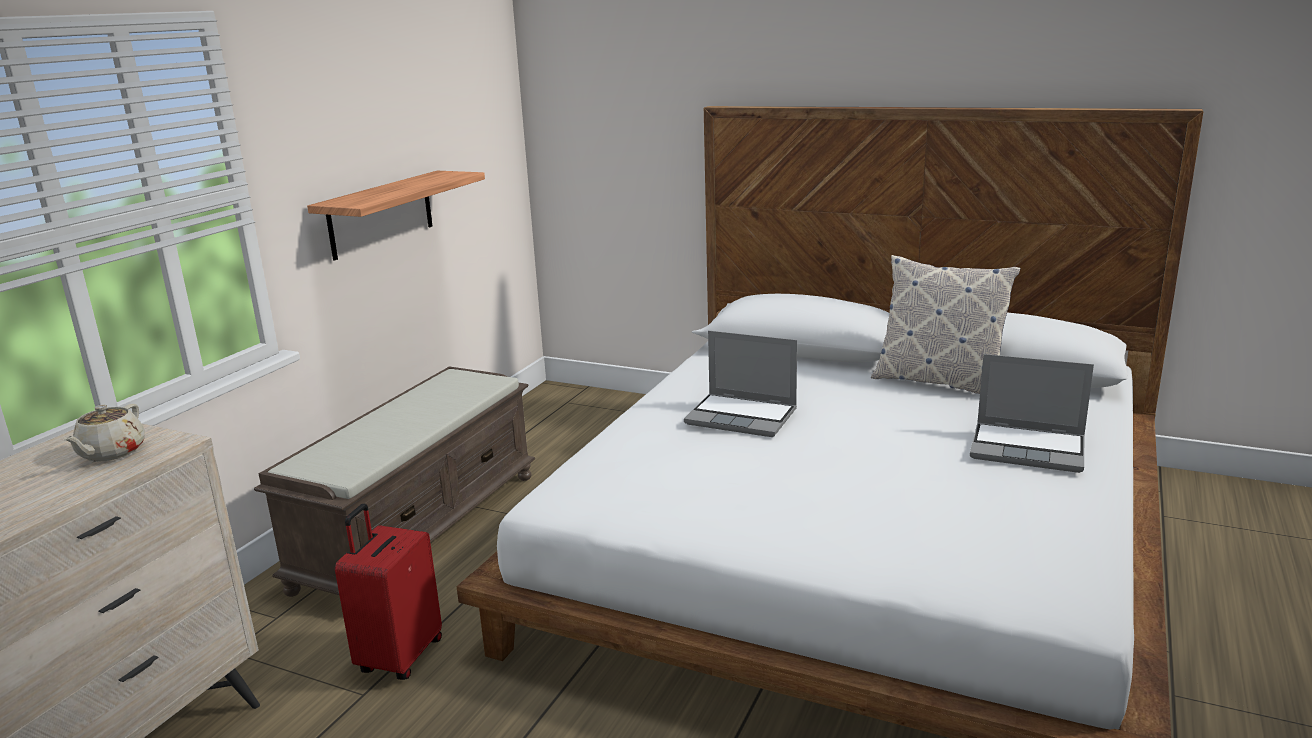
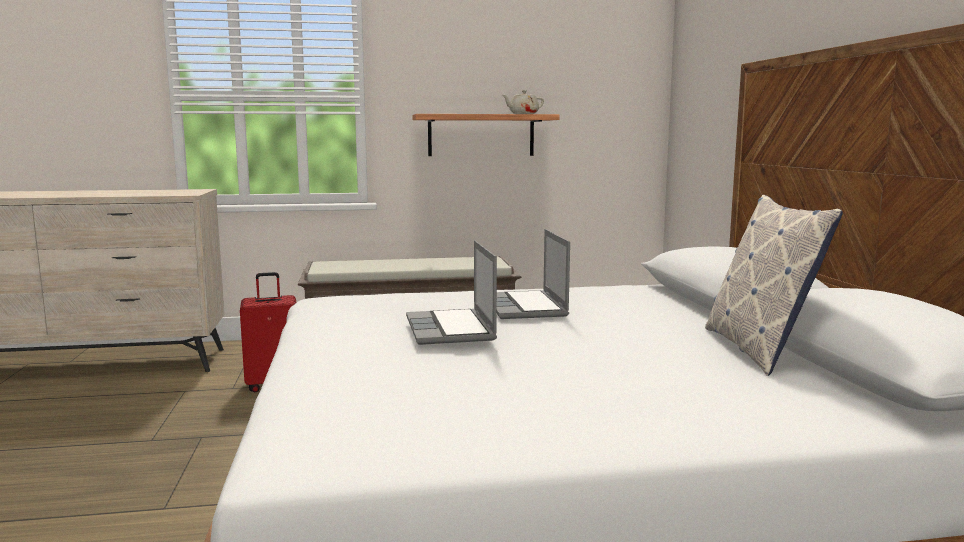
camera: 55 degrees right, 10 degrees down
beige teapot [63,404,145,462] -> beige teapot moved to [503,90,544,114]
laptop [970,354,1094,473] -> laptop moved to [406,240,497,345]

